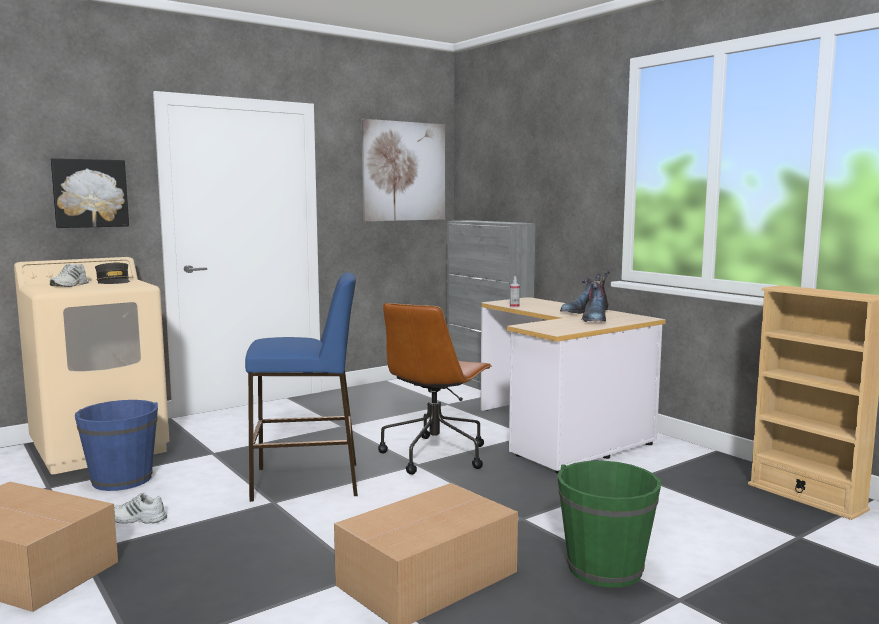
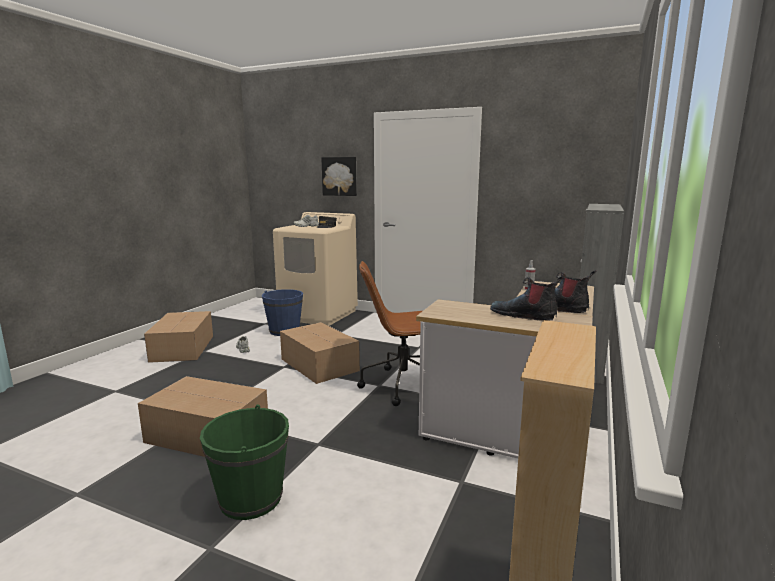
camera: 60 degrees right, 5 degrees up
blue stool [245,272,358,502] -> cardboard box [280,322,360,384]
picture [362,119,445,221] -> none
boot [582,274,606,322] -> boot turned 45 degrees clockwise [490,276,564,321]

